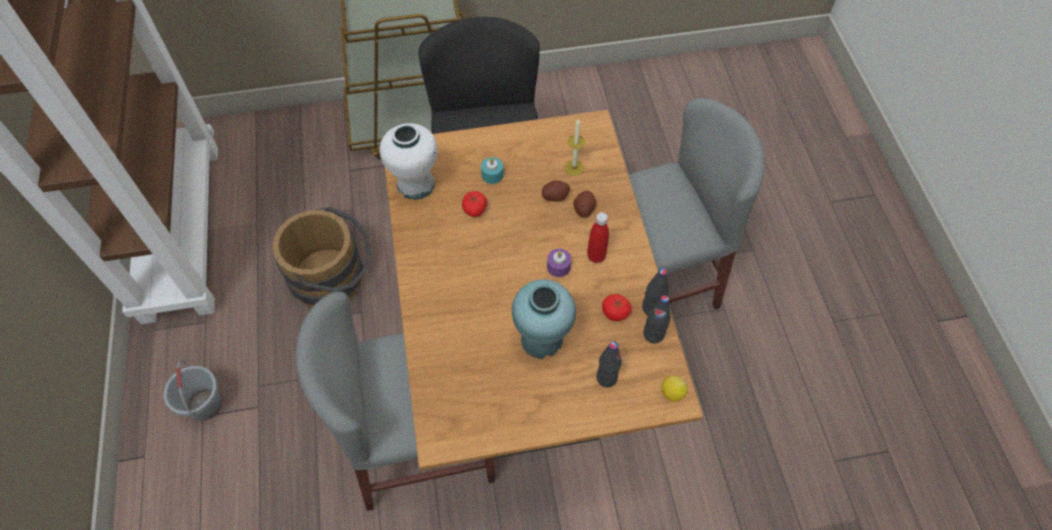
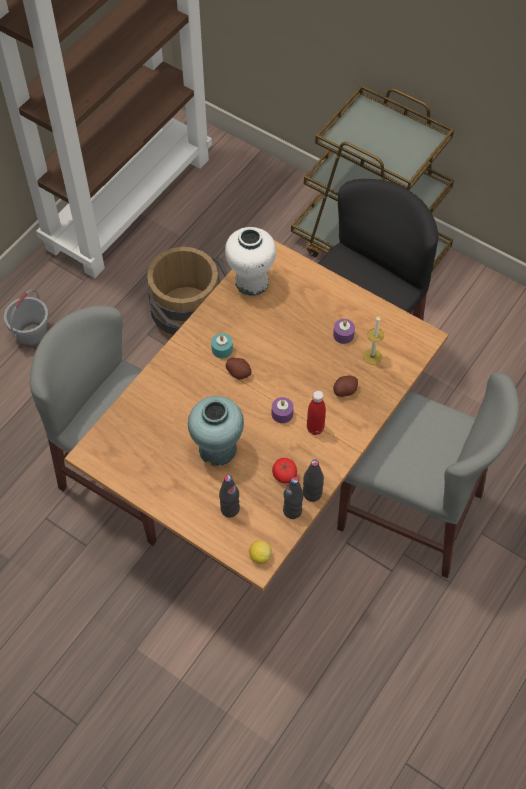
camera: 45 degrees right, 0 degrees up
tomato [462,191,487,217] -> none
turquoise candle [481,157,504,184] -> turquoise candle moved to [211,333,233,358]
potato [542,180,570,202] -> potato moved to [226,358,251,379]
none -> purple candle [333,319,355,344]

